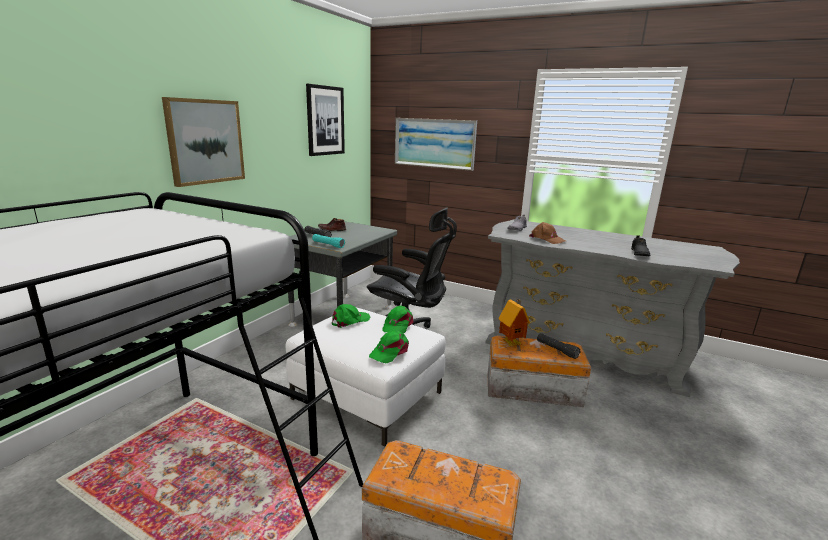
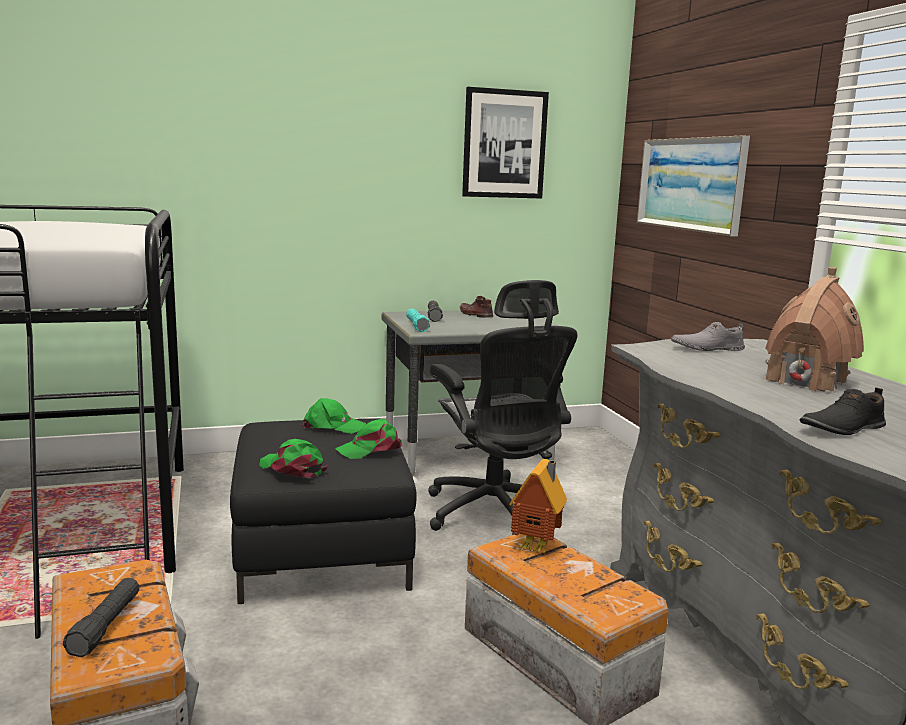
camera: 45 degrees right, 5 degrees down
picture [162,97,245,187] -> none
white ottoman [286,307,446,447] -> black ottoman [230,418,417,604]
green cap [369,330,409,363] -> green cap turned 45 degrees clockwise [259,439,328,478]
brown cap [529,222,565,244] -> none
black flashlight [537,333,580,359] -> black flashlight moved to [63,578,139,657]
none -> toy house [764,267,864,393]

